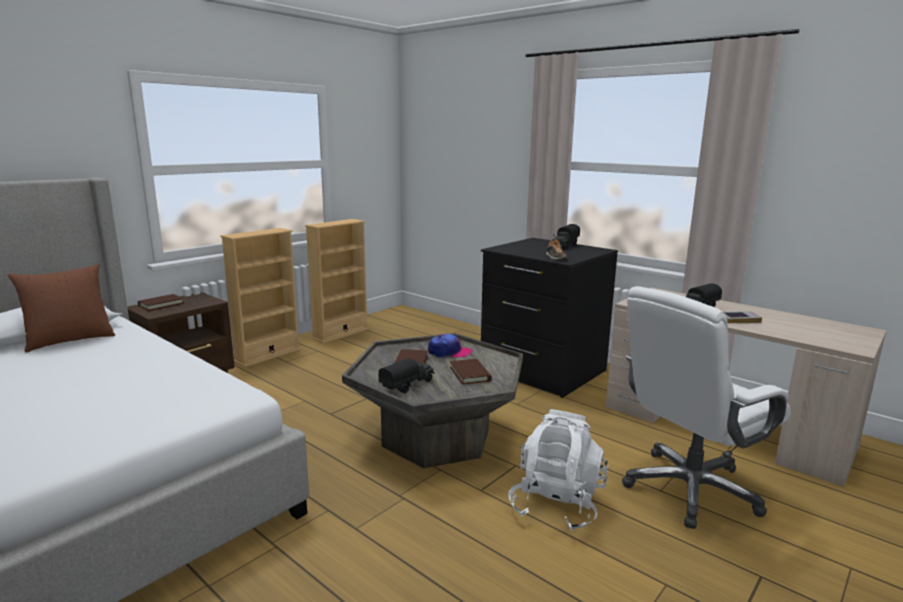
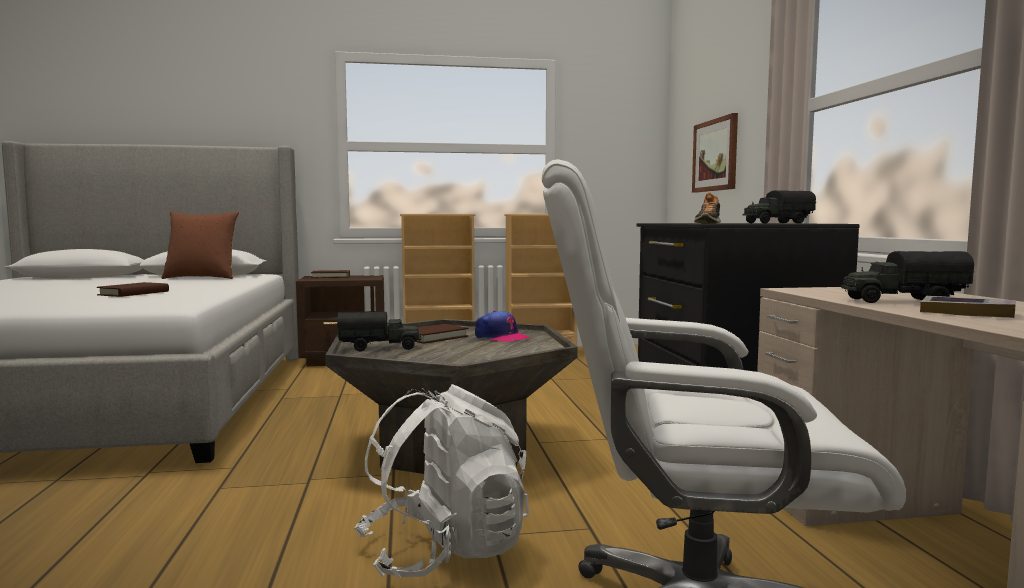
camera: 40 degrees right, 10 degrees down
brown book [450,359,492,385] -> brown book moved to [97,282,169,297]
none -> picture [692,113,738,193]

